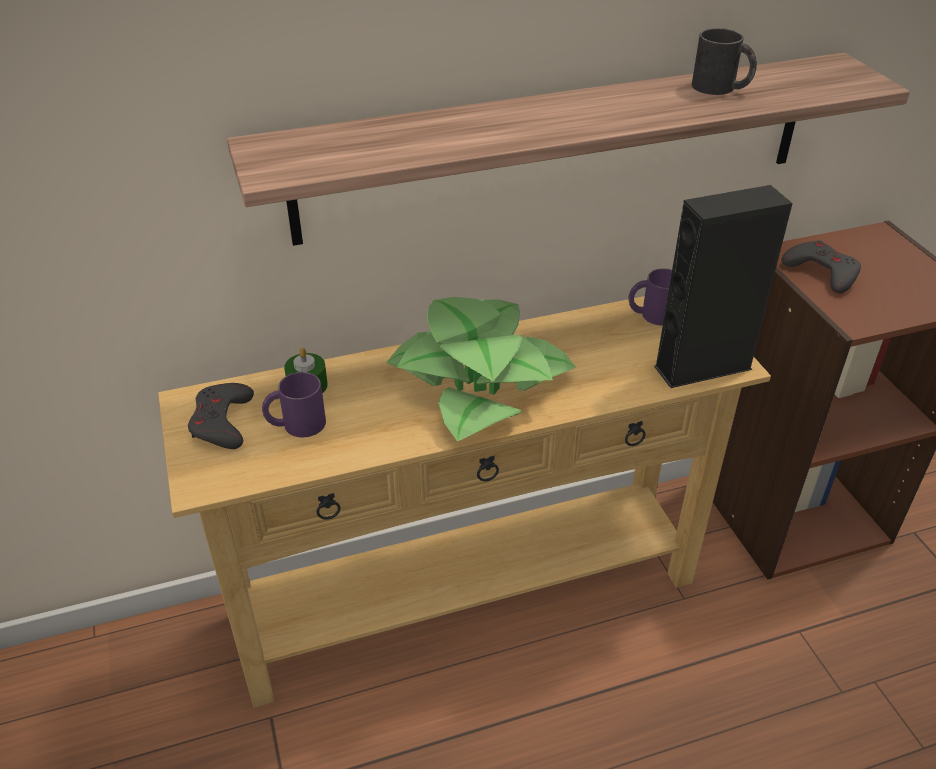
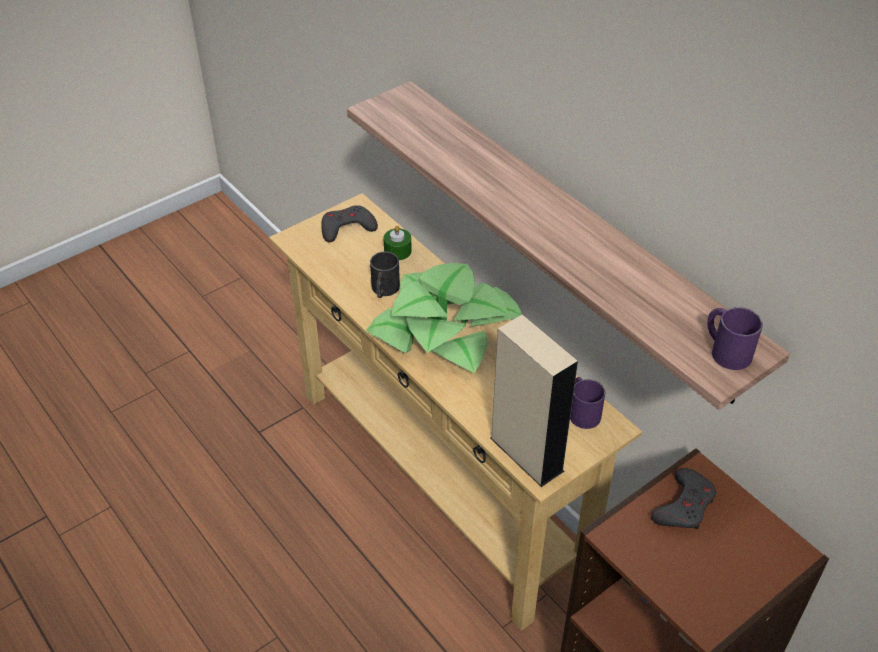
camera: 70 degrees right, 5 degrees up
purple mug [262,372,326,437] -> purple mug moved to [707,307,763,370]
black speaker [654,185,793,388] -> beige speaker [490,314,578,487]
black mug [692,28,757,95] -> black mug moved to [370,252,400,298]

